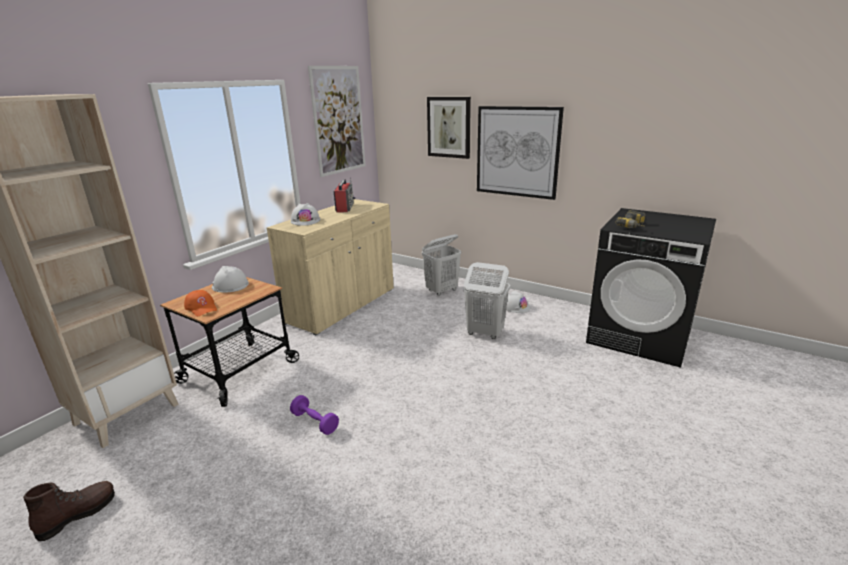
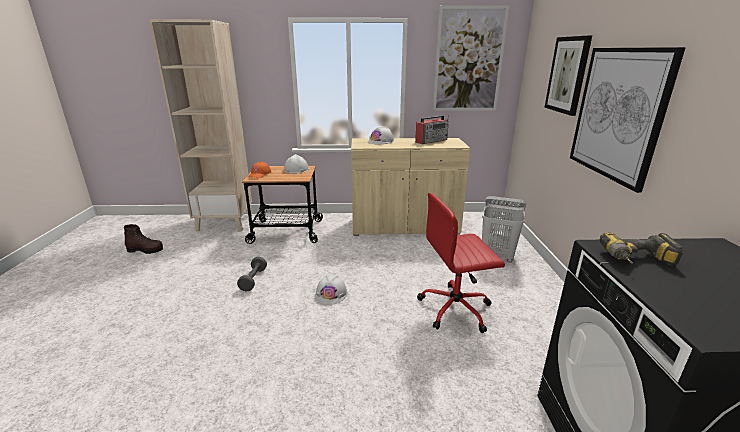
camera: 55 degrees right, 0 degrees up
purple dumbbell [290,395,339,435] -> grey dumbbell [237,257,267,291]
white laundry basket [463,262,510,339] -> red office chair [417,193,505,333]
white hard hat [506,291,530,313] -> white hard hat moved to [315,275,347,305]

